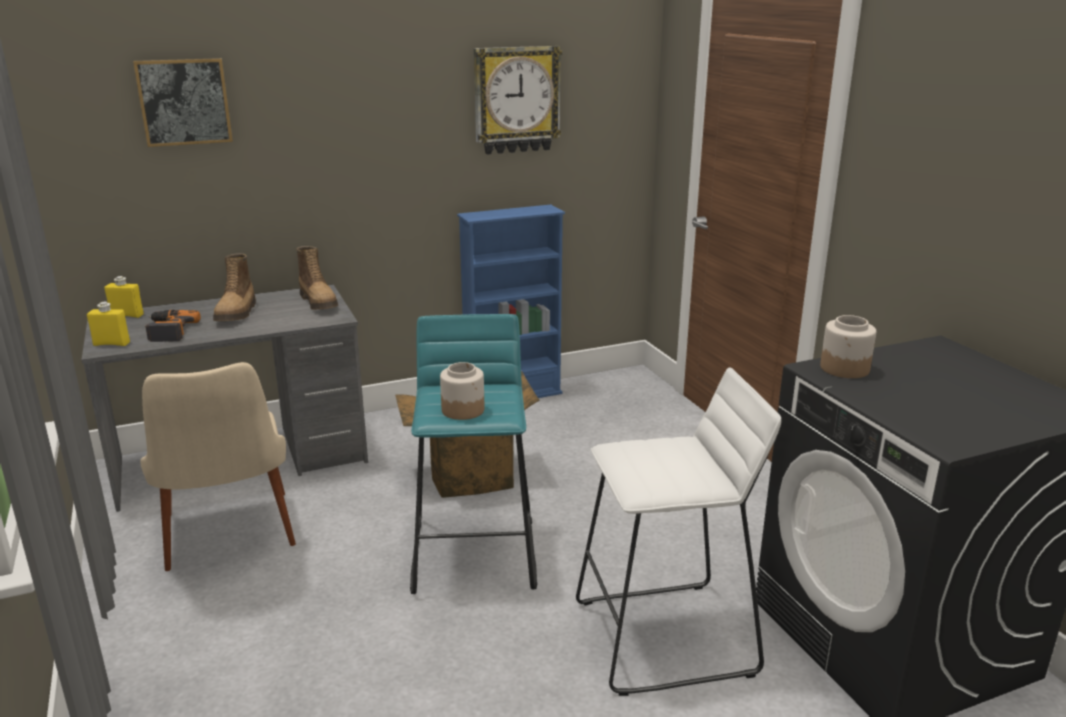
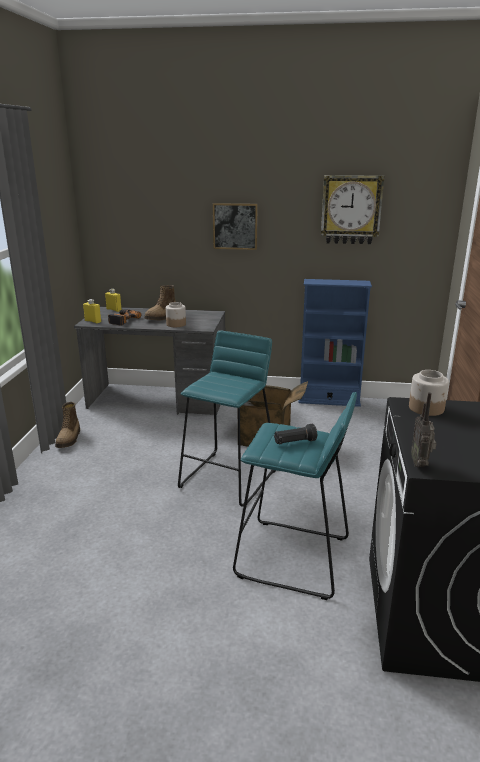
camera: 30 degrees right, 0 degrees up
picture [133,58,233,147] -> picture moved to [213,203,258,250]
beige chair [141,362,296,571] -> none
boot [296,246,338,310] -> boot moved to [55,402,80,448]
jar [440,362,485,420] -> jar moved to [166,302,186,327]
white stool [576,367,781,696] -> turquoise stool [233,392,357,600]
none -> black flashlight [274,424,317,444]
none -> radio [411,392,436,467]

